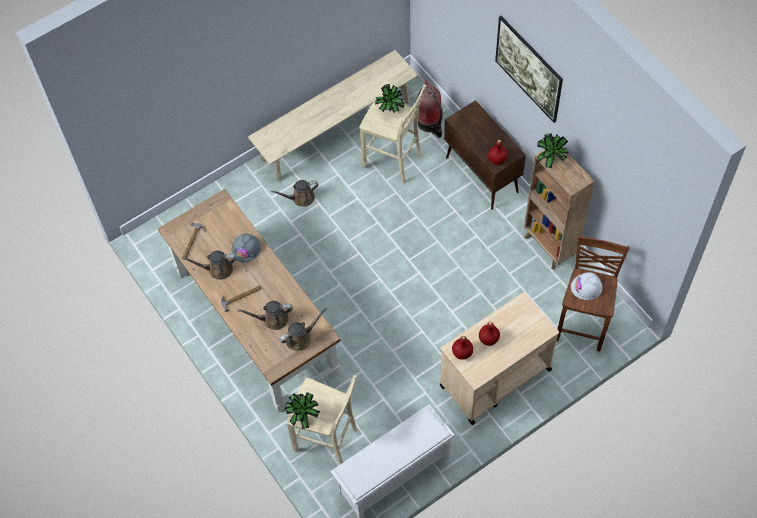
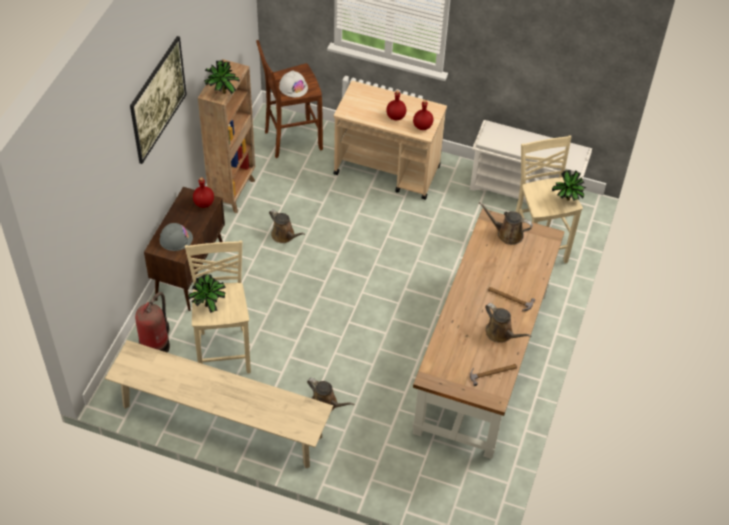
camera: 130 degrees left, 10 degrees down
grey hard hat [232,234,261,263] -> grey hard hat moved to [159,223,193,251]
brown watering can [237,301,293,330] -> brown watering can moved to [269,209,305,243]

